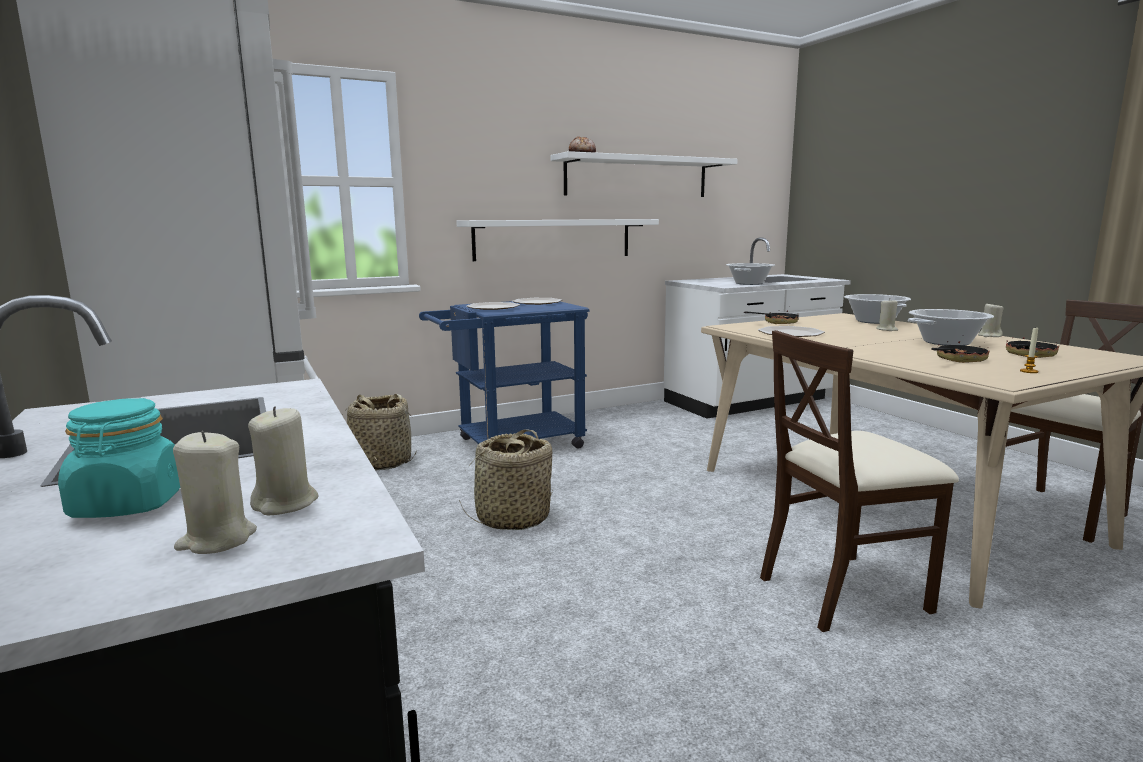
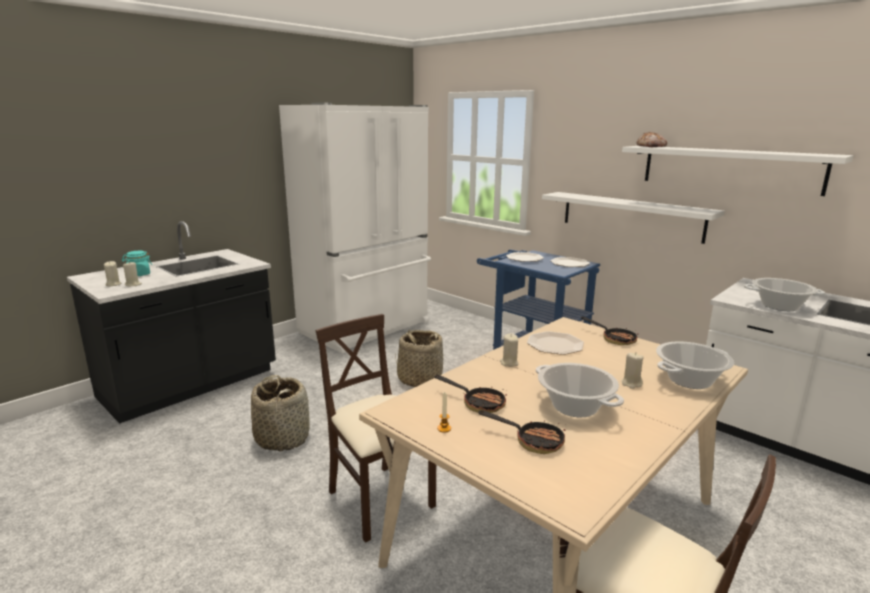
camera: 70 degrees right, 5 degrees up
basket [345,394,417,471] -> basket moved to [251,375,310,452]
beige candle [978,302,1004,337] -> beige candle moved to [500,333,519,367]

